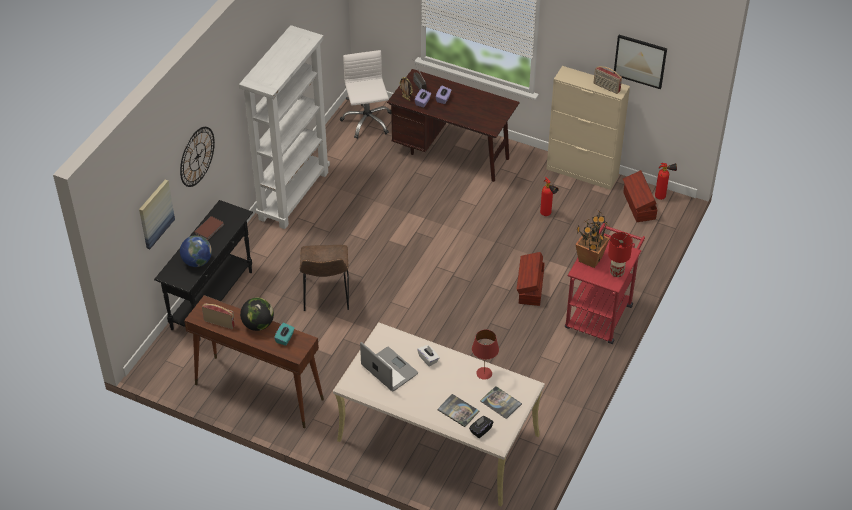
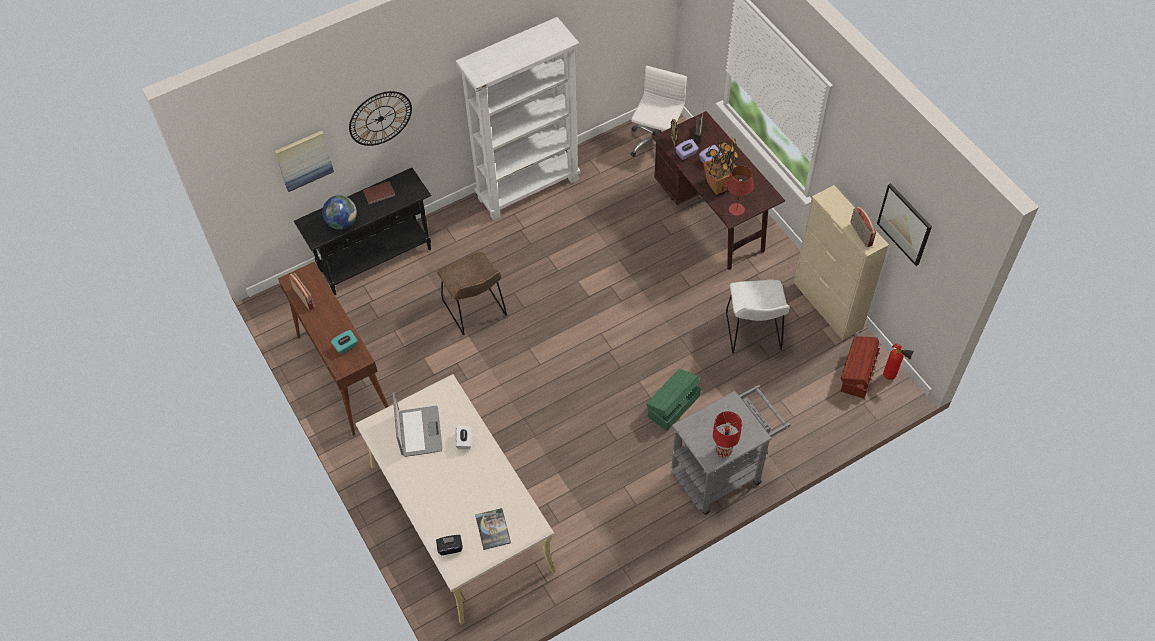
camera: 35 degrees right, 10 degrees up
globe [240,298,274,331] -> none
brown chair [300,245,349,311] -> brown chair turned 60 degrees counterclockwise [437,252,507,335]
book [437,394,479,427] -> none
red table lamp [472,330,499,380] -> red table lamp moved to [726,166,754,216]
brown storage box [517,252,545,306] -> green storage box [646,369,701,431]
fire extinguisher [540,177,559,216] -> white chair [726,280,789,353]
red cart [565,223,645,344] -> grey cart [671,385,791,515]
potted plant [575,210,610,268] -> potted plant moved to [703,138,739,195]

